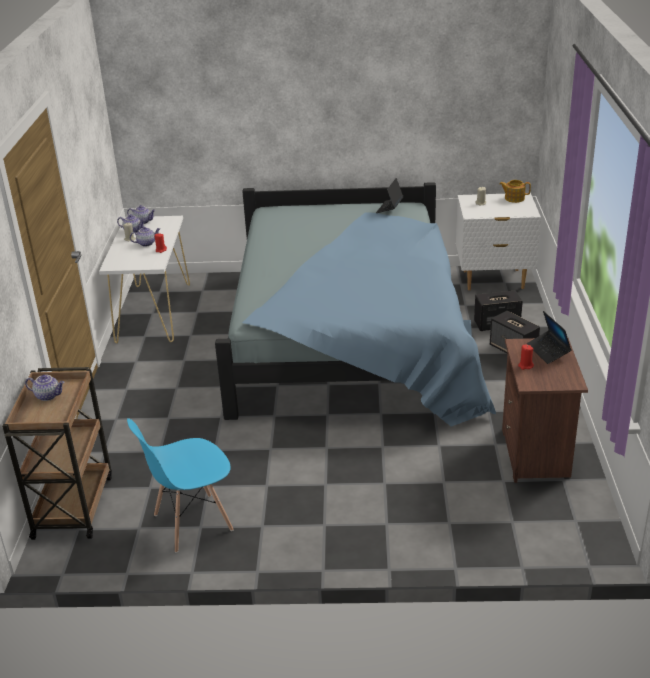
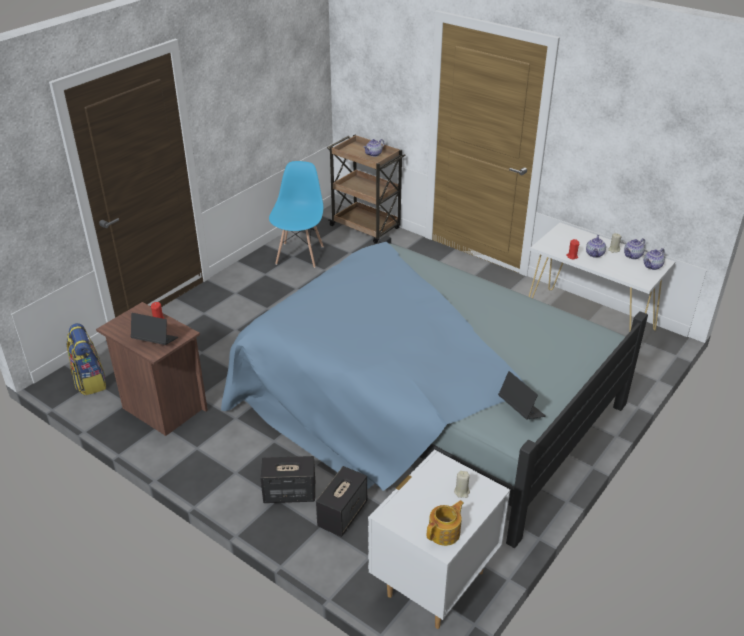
camera: 125 degrees right, 5 degrees up
none -> backpack [66,323,106,395]

